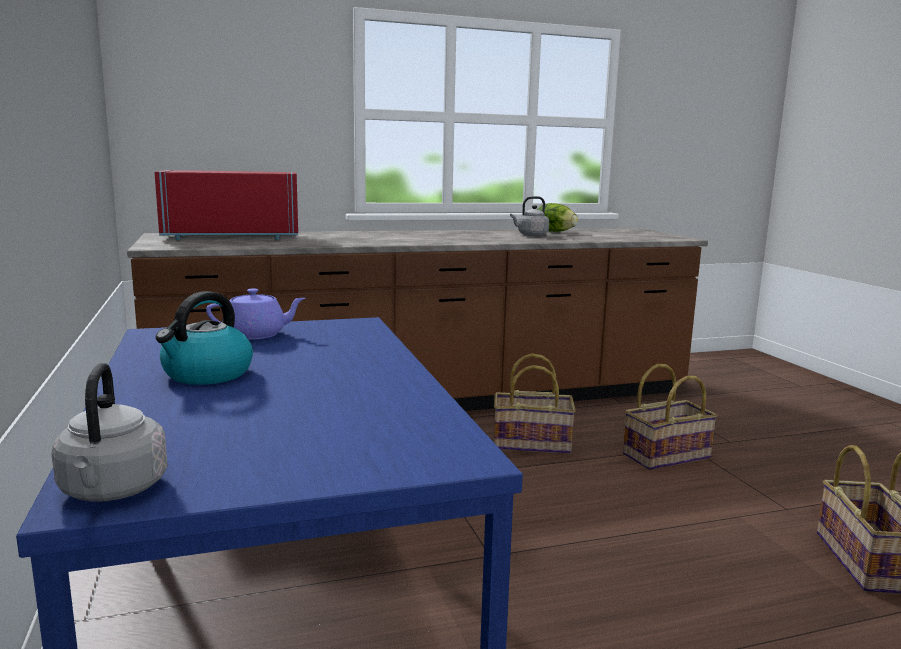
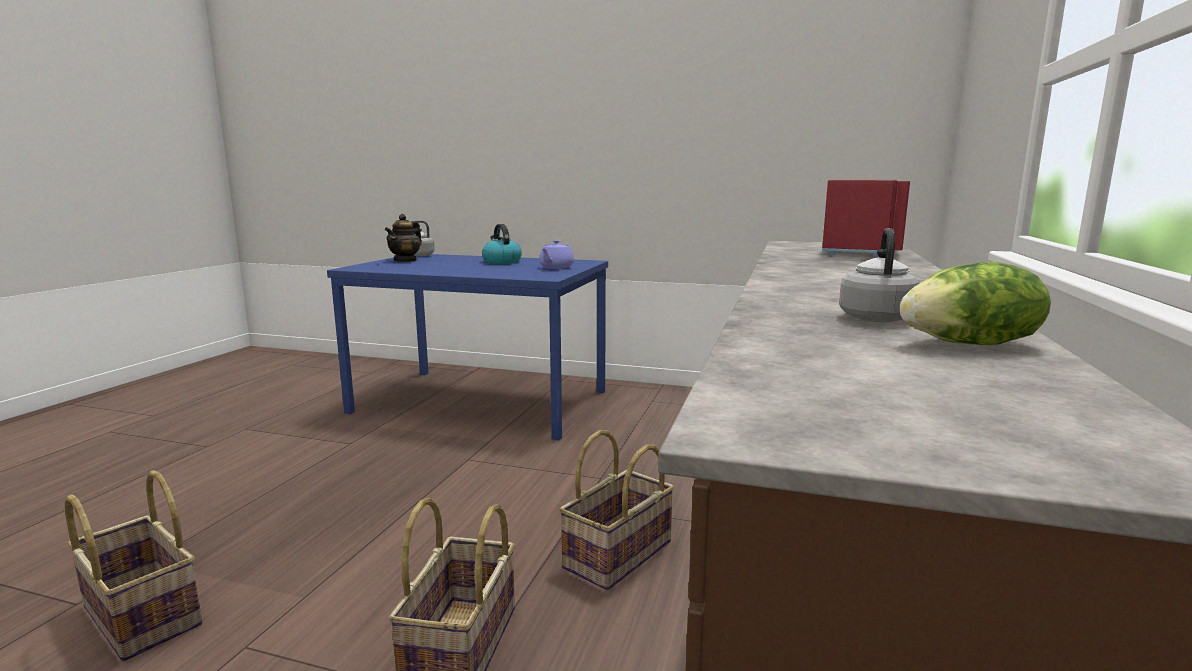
camera: 125 degrees right, 0 degrees up
none -> teapot [385,214,422,262]

